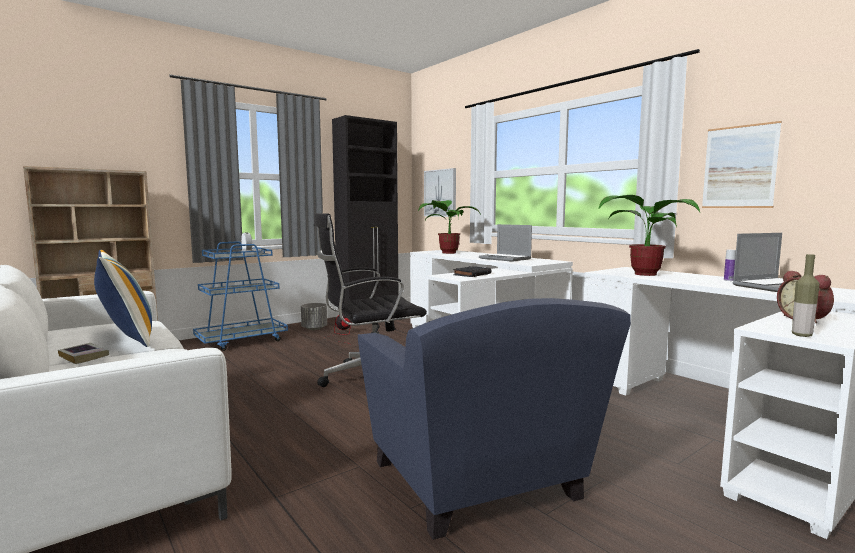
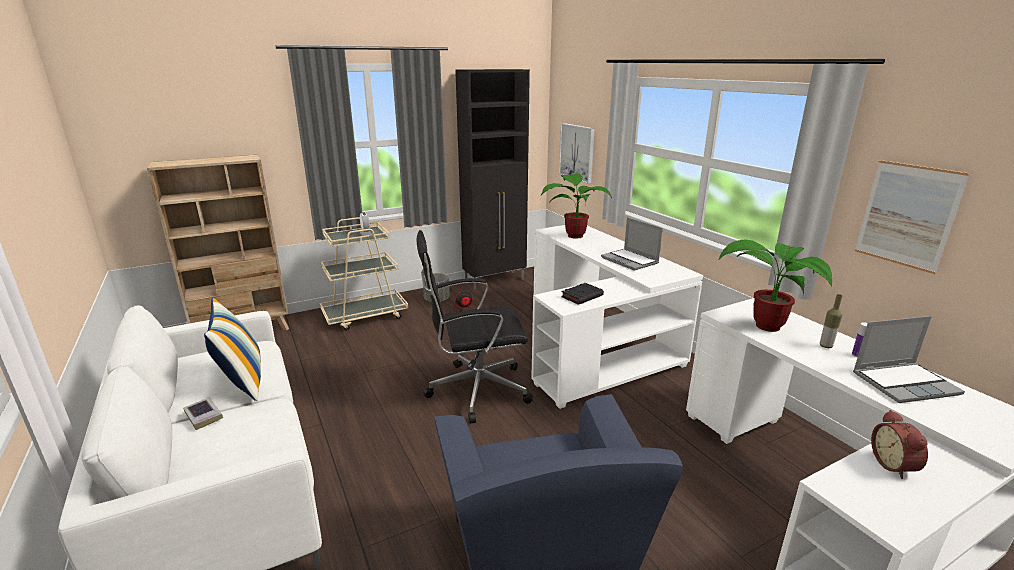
camera: 10 degrees right, 15 degrees up
blue cart [193,241,288,351] -> beige cart [320,217,408,331]
bottle [792,254,820,337] -> bottle moved to [820,294,842,348]

